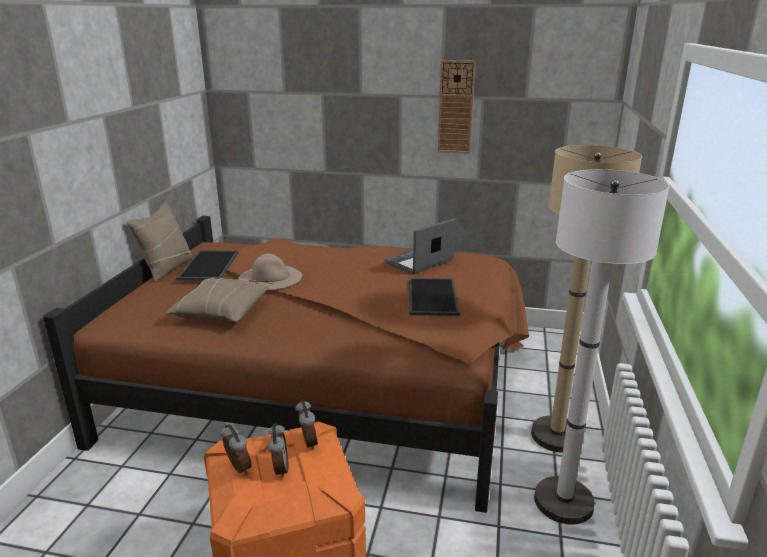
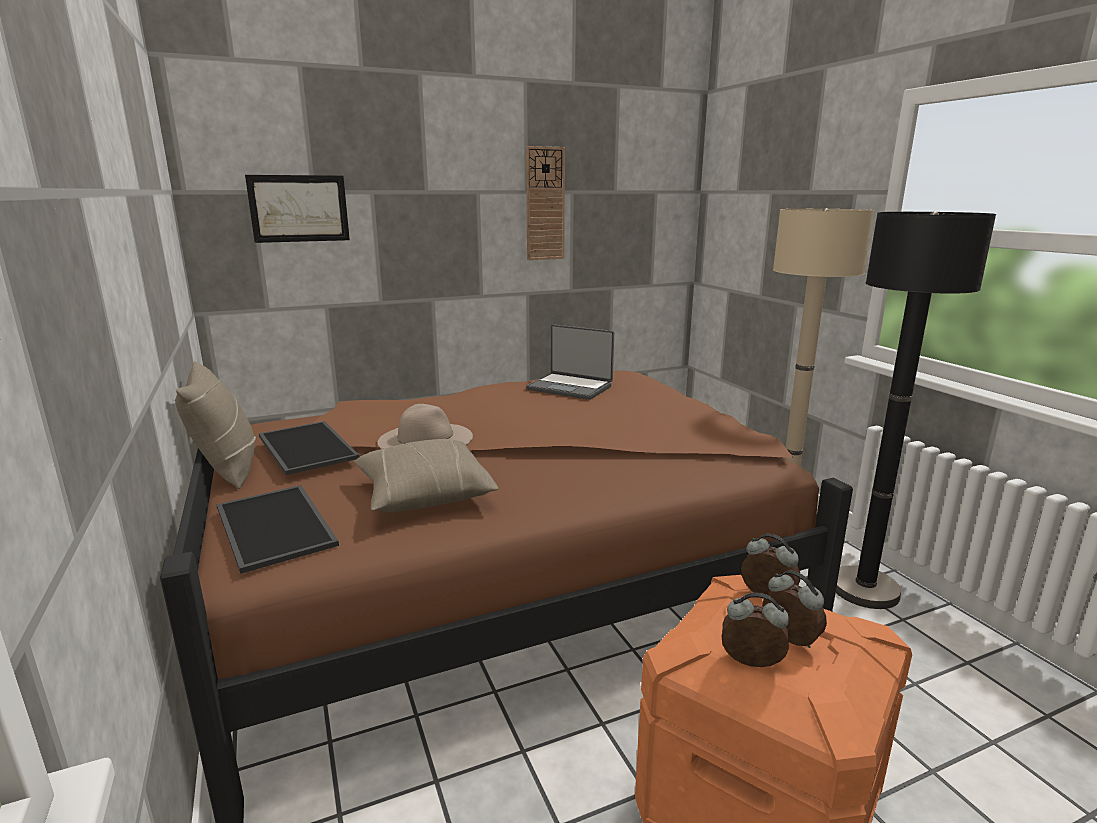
camera: 35 degrees left, 5 degrees down
laptop [385,218,456,274] -> laptop turned 75 degrees counterclockwise [526,324,614,400]
tray [409,278,460,316] -> tray moved to [216,485,339,574]
white floor lamp [534,169,670,525] -> black floor lamp [836,211,996,609]
none -> picture [245,175,350,243]

